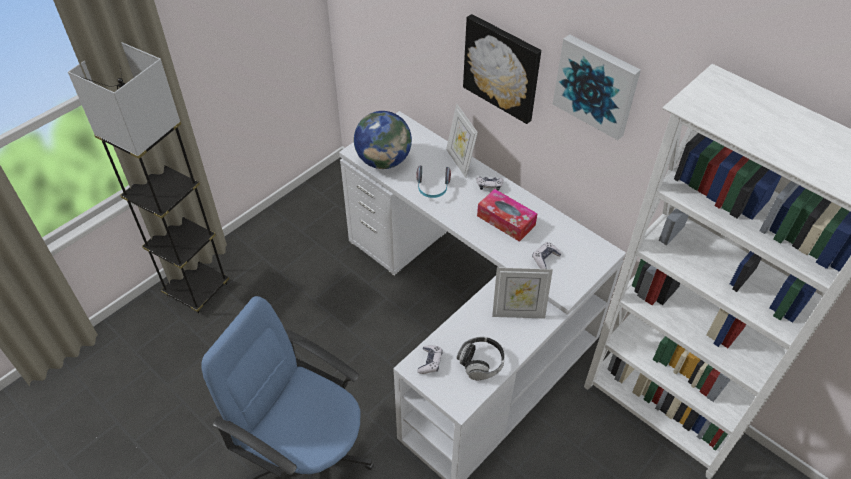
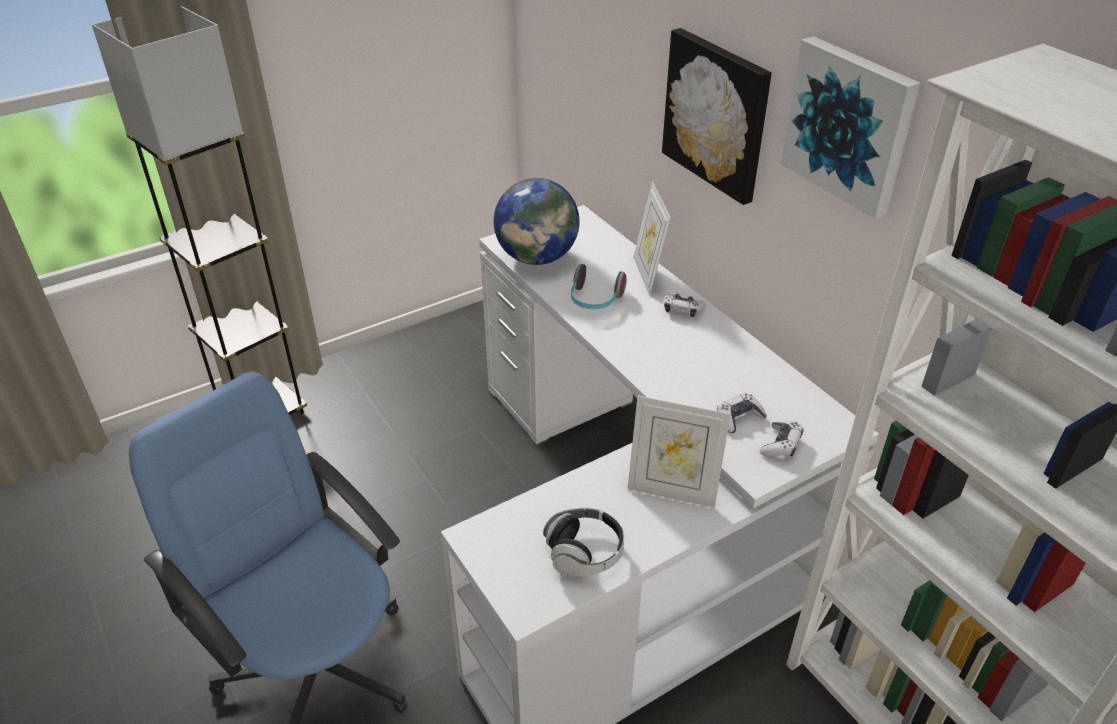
camera: 15 degrees right, 10 degrees down
game controller [417,345,443,374] -> game controller moved to [760,420,803,457]
tissue box [477,189,538,242] -> none

